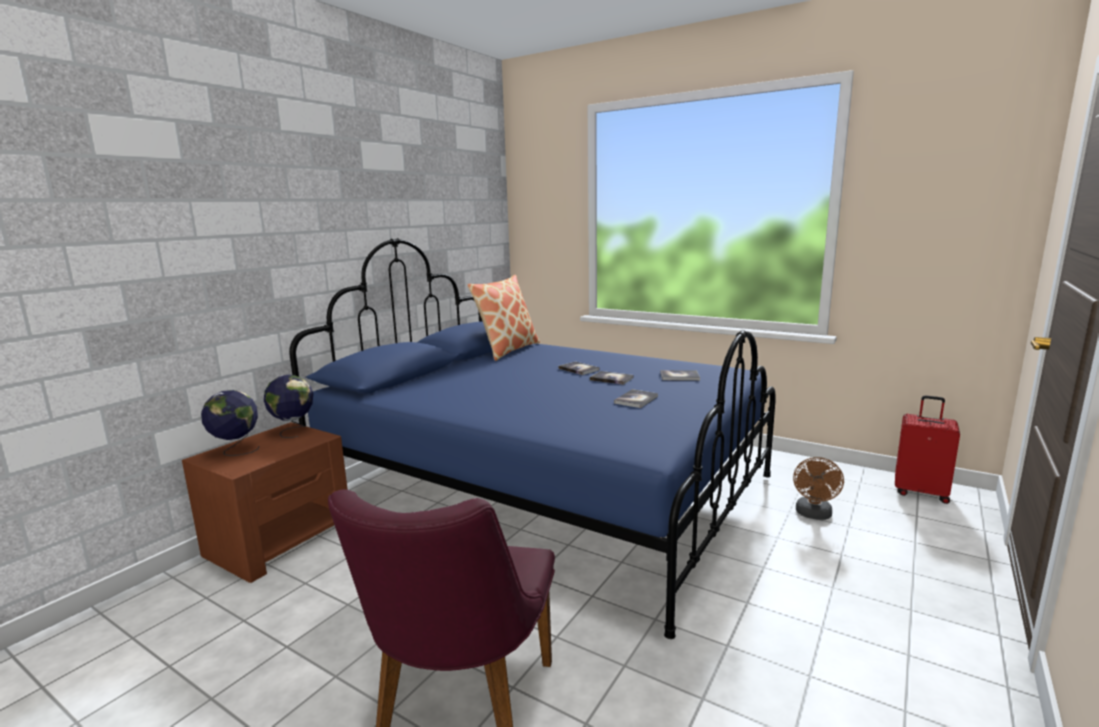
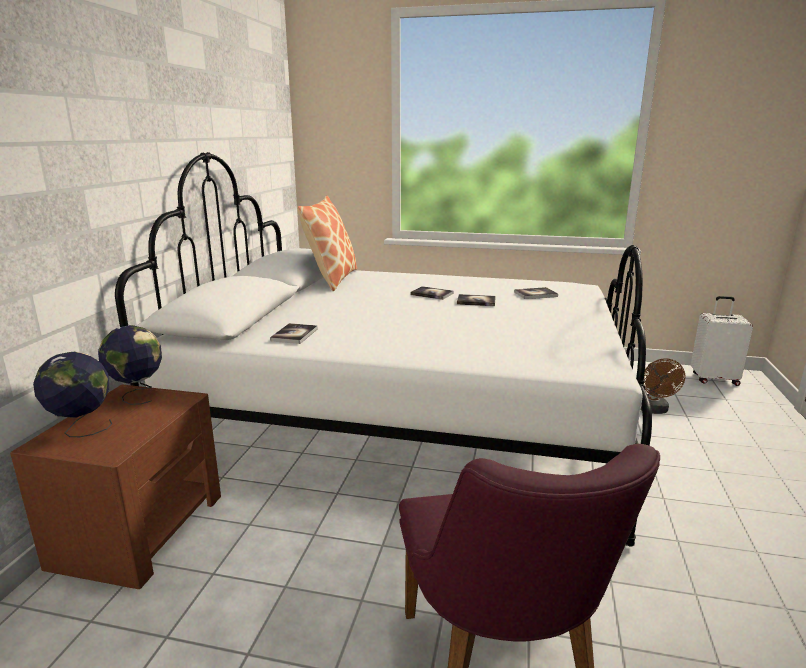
camera: 20 degrees left, 5 degrees up
blue bed [289,238,776,639] -> white bed [115,152,652,546]
book [614,389,658,408] -> book moved to [270,323,318,344]
red suitcase [895,395,960,504] -> white suitcase [691,296,753,386]

